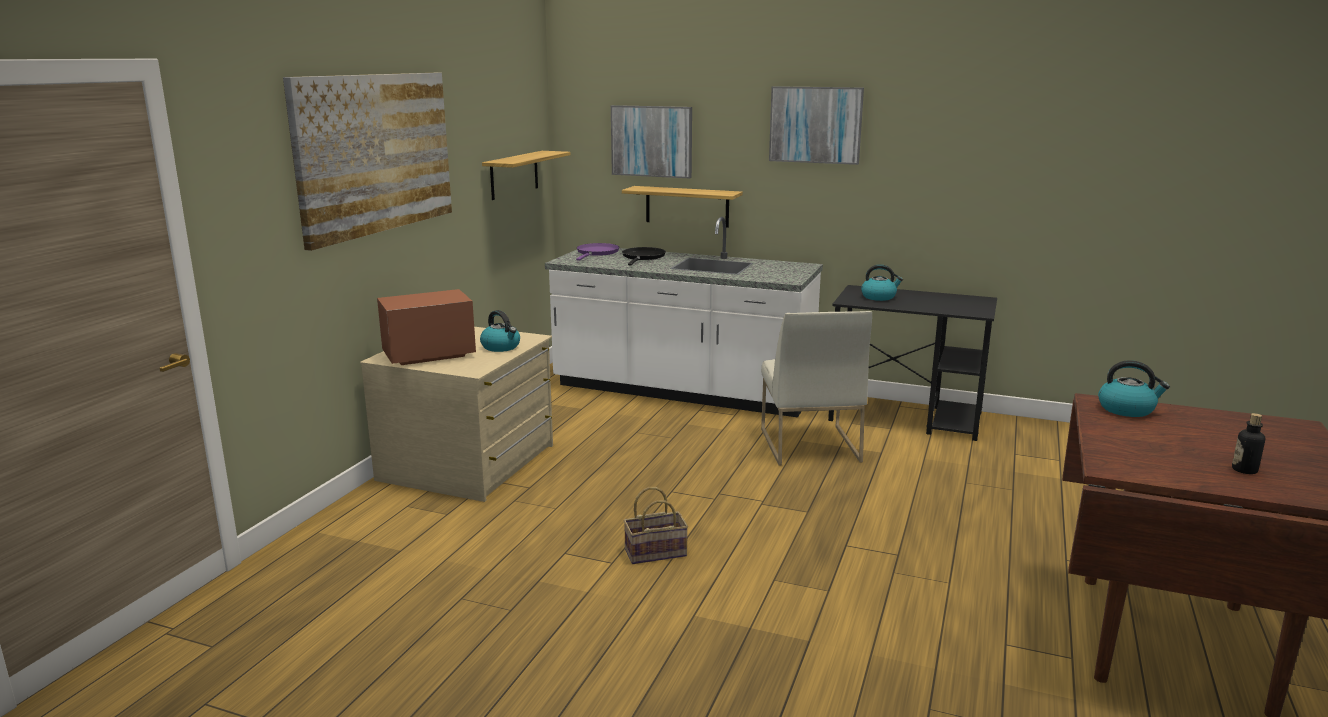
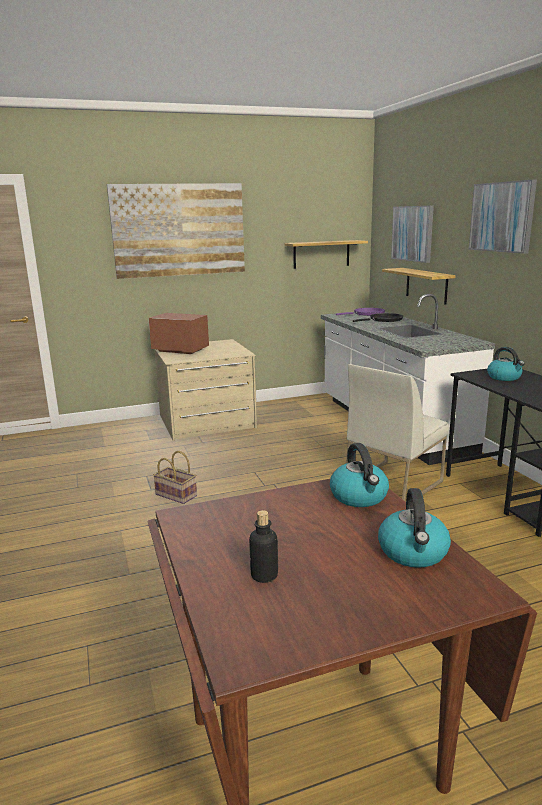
camera: 50 degrees right, 0 degrees up
kettle [480,310,520,352] -> kettle moved to [378,488,451,568]

